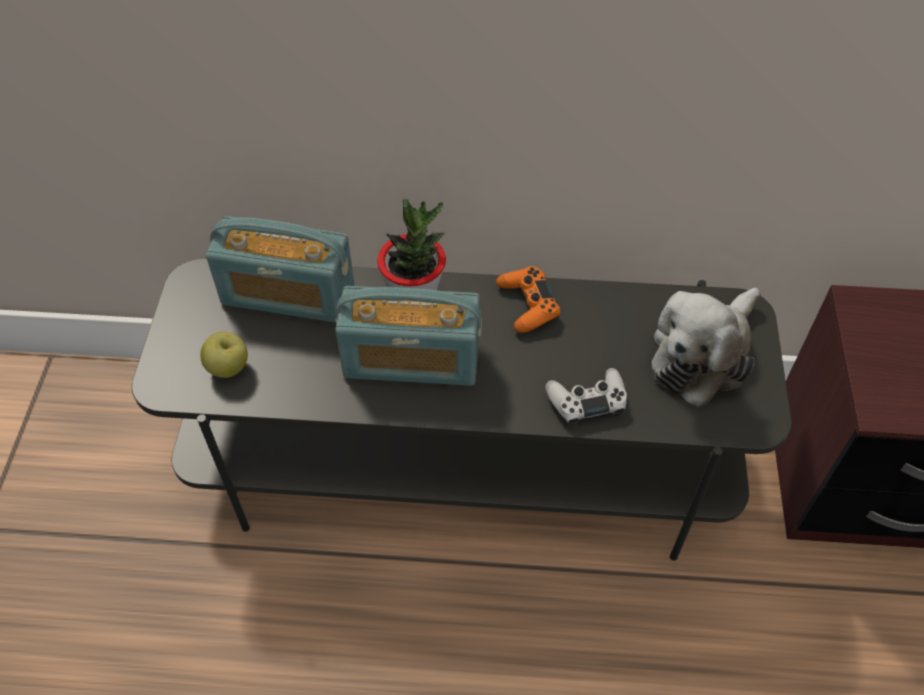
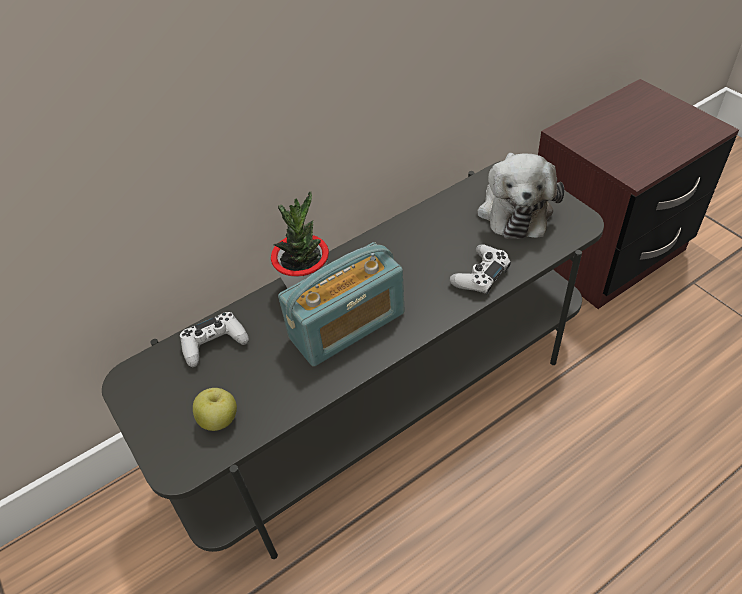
camera: 35 degrees left, 5 degrees down
radio [206,216,354,323] -> white game controller [180,312,249,367]
orange game controller [496,266,560,333] -> none

